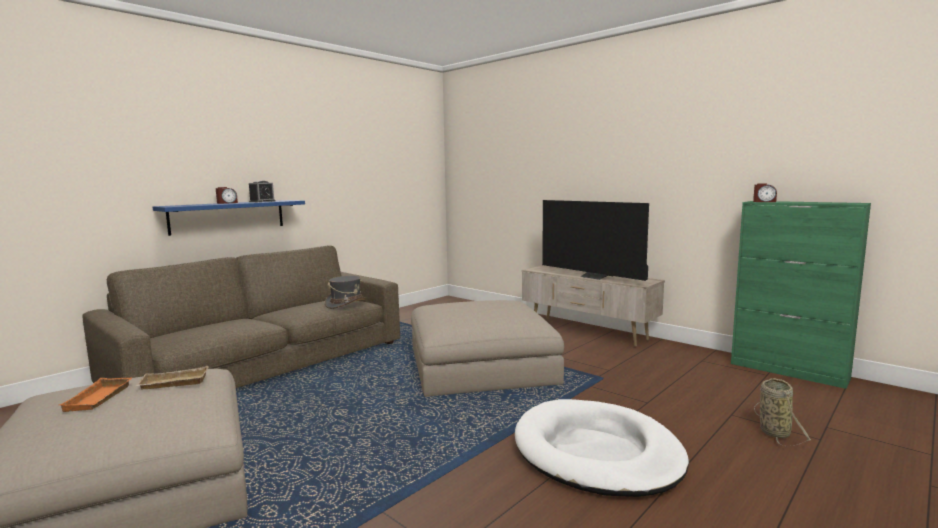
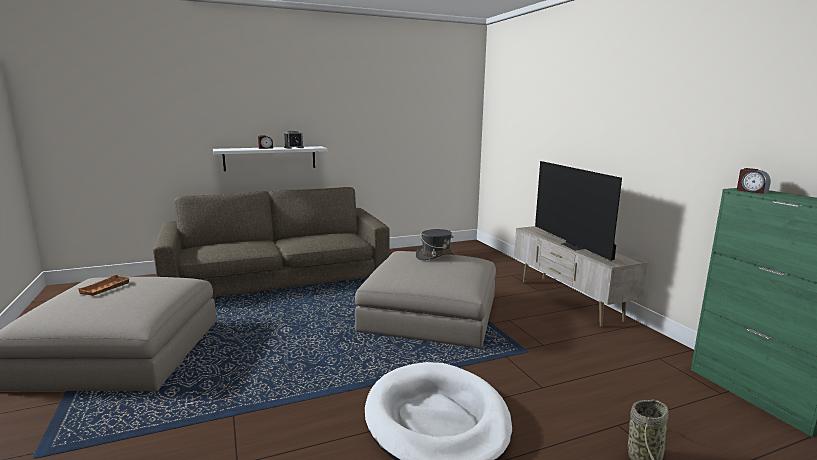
camera: 25 degrees right, 5 degrees up
beige tray [136,366,208,389] -> none
blue shelf [153,200,305,236] -> white shelf [213,146,328,171]
grey hat [325,276,367,309] -> grey hat moved to [416,229,456,260]

